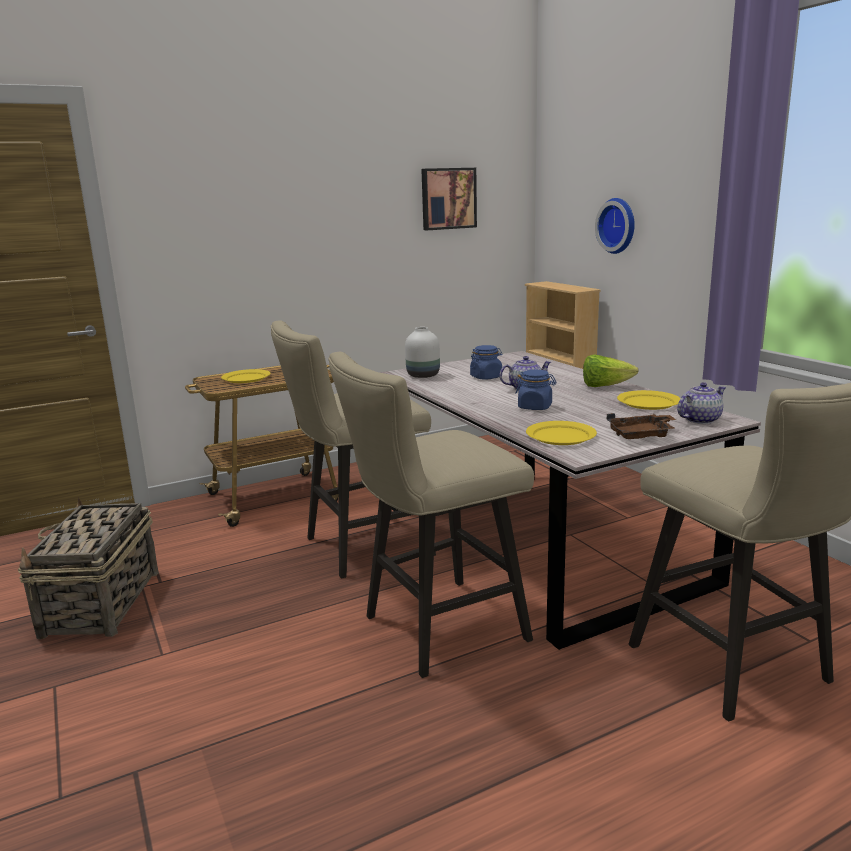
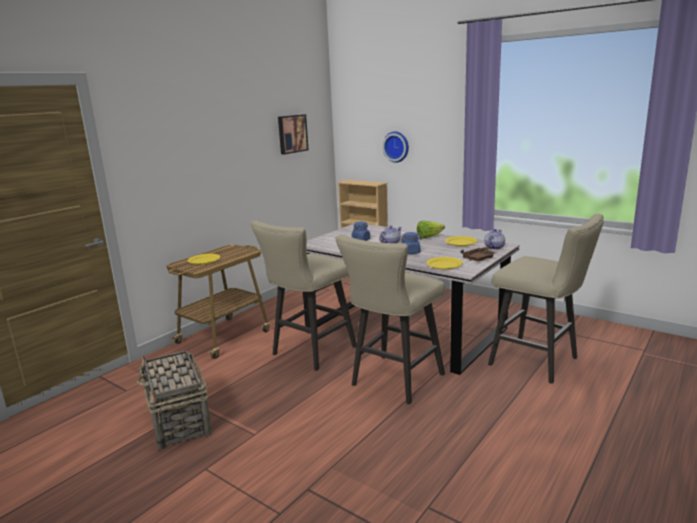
camera: 25 degrees left, 0 degrees up
white vase [405,327,440,378] -> none

